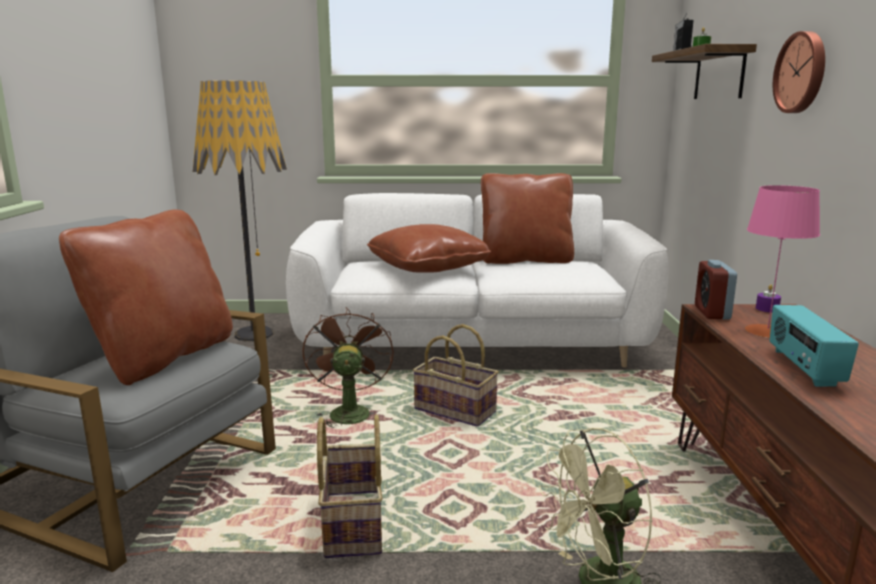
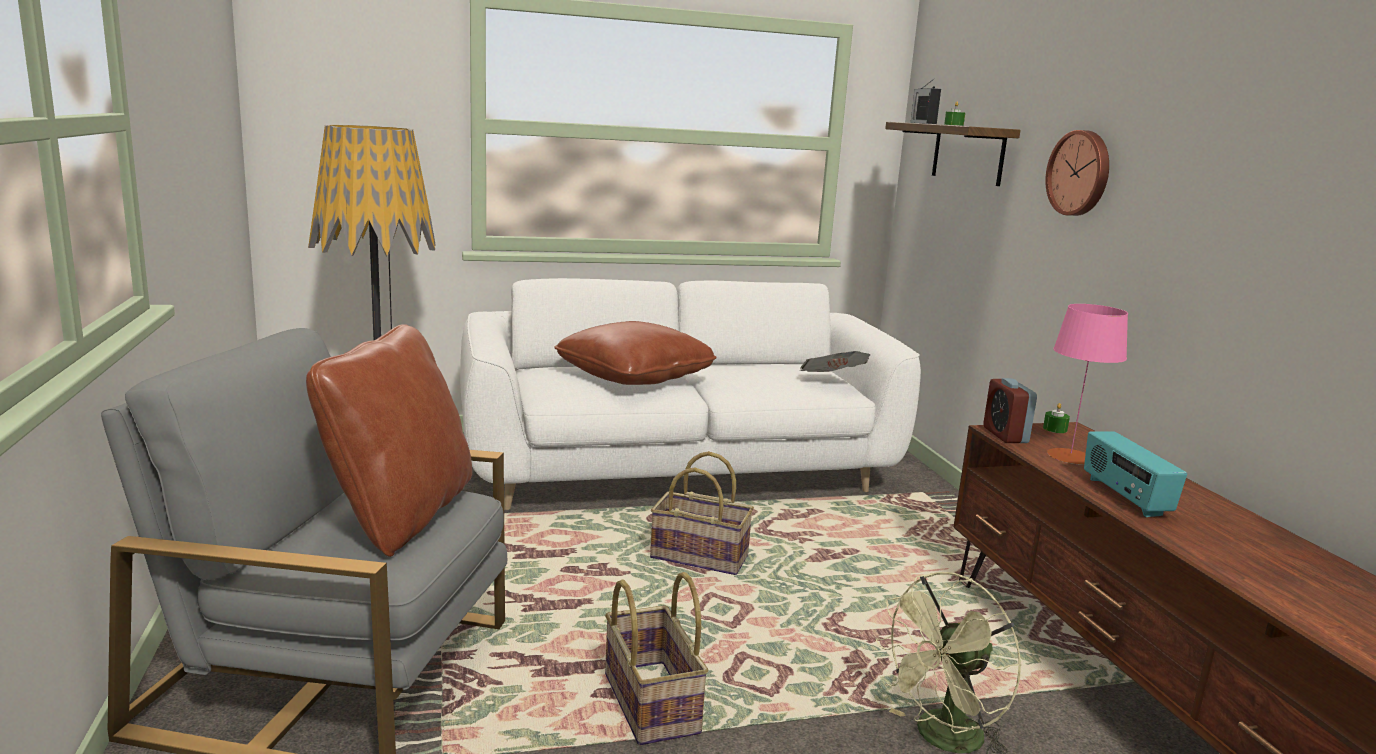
camera: 15 degrees left, 0 degrees up
brown fan [303,307,394,431] -> none
brown pillow [481,173,574,264] -> none
purple candle [756,285,781,312] -> green candle [1043,403,1070,433]
none -> newspaper [799,351,870,372]

